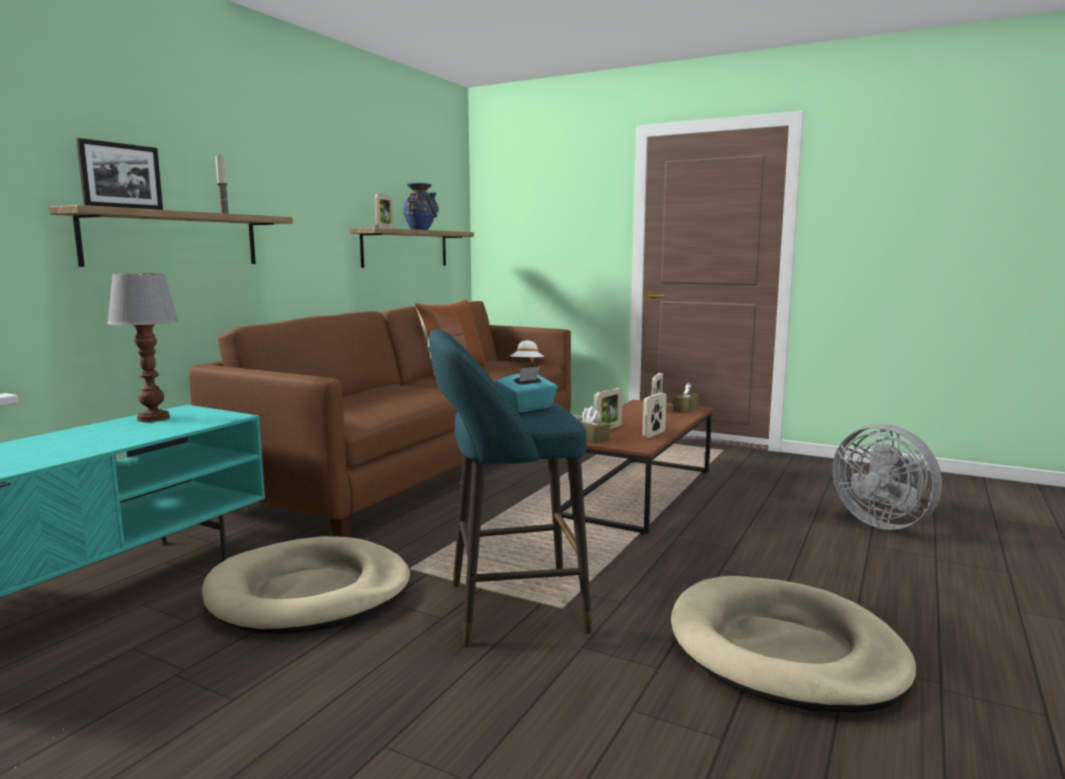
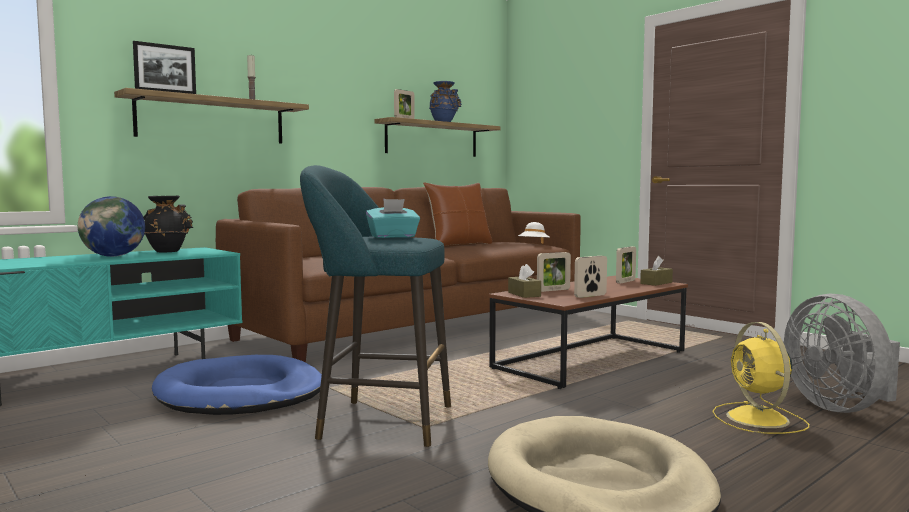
camera: 20 degrees right, 5 degrees down
table lamp [107,274,179,422] -> black vase [143,196,193,252]
beige dog bed [202,536,411,634] -> blue dog bed [152,355,322,415]
none -> globe [78,196,145,257]
none -> yellow fan [712,322,809,434]

